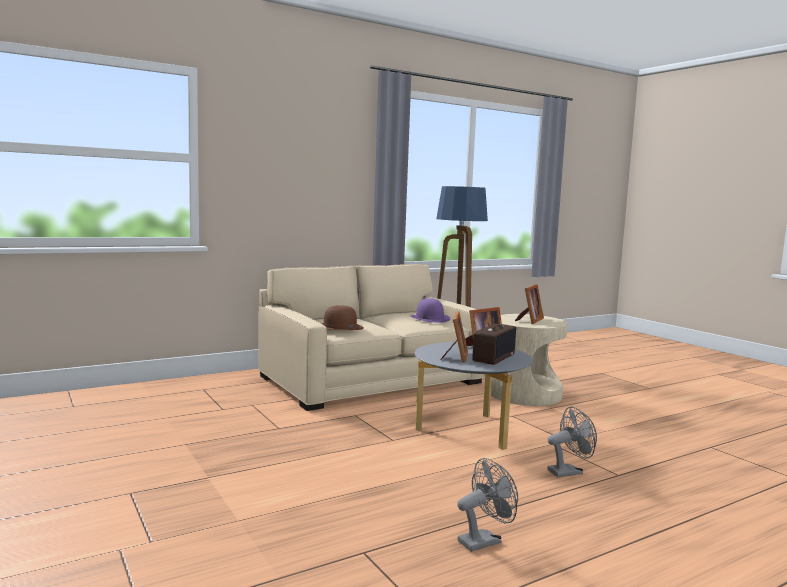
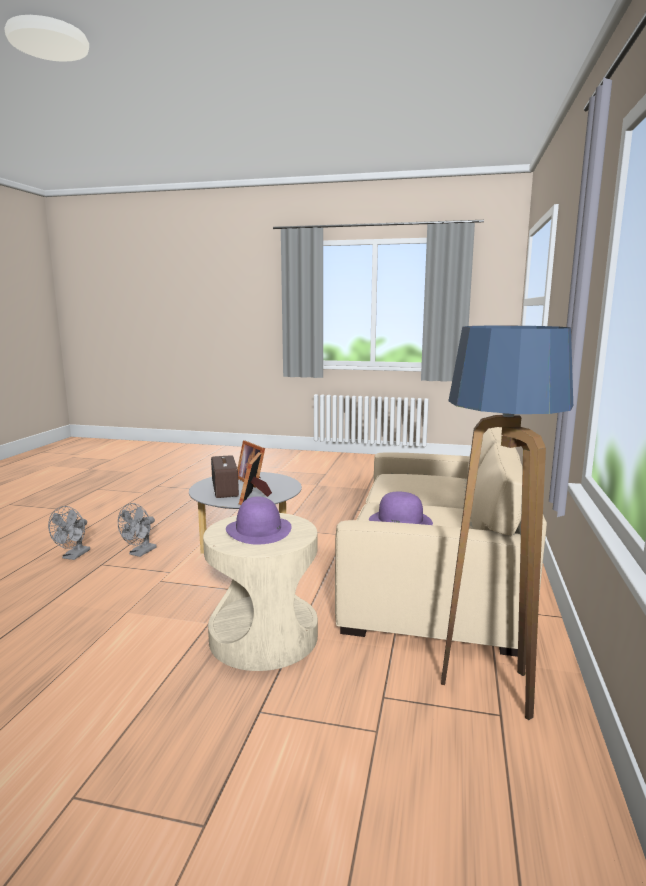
camera: 135 degrees right, 5 degrees up
brown hat [322,305,364,330] -> none
grey fan [457,458,518,552] -> grey fan moved to [48,506,90,560]
picture frame [515,284,544,324] -> purple hat [226,496,292,545]

